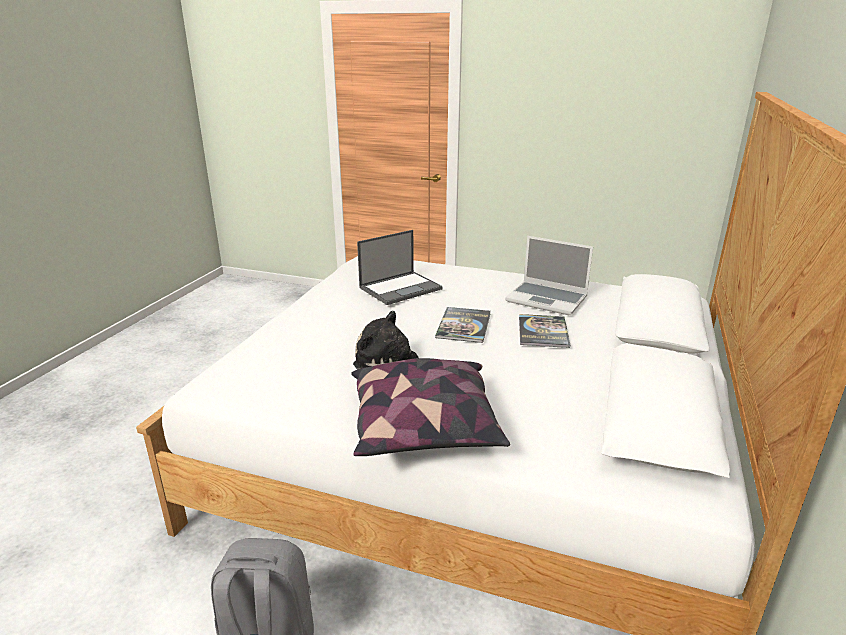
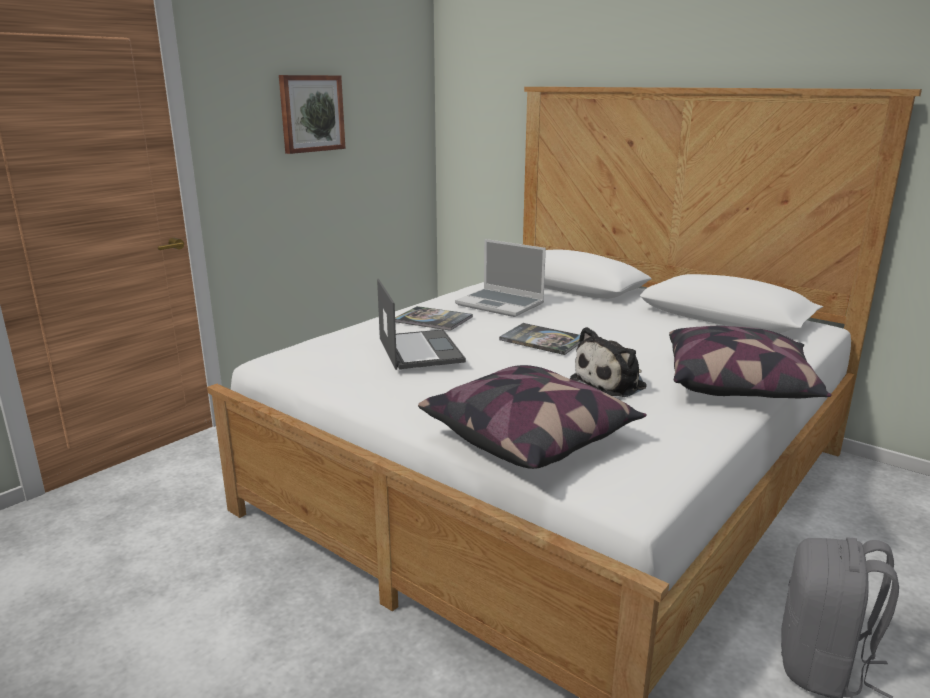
camera: 70 degrees left, 5 degrees down
laptop [505,236,593,316] -> laptop turned 75 degrees clockwise [455,239,546,317]
book [519,314,570,348] -> book moved to [395,306,473,331]
none -> picture [279,75,346,154]
none -> pillow [418,365,647,469]

